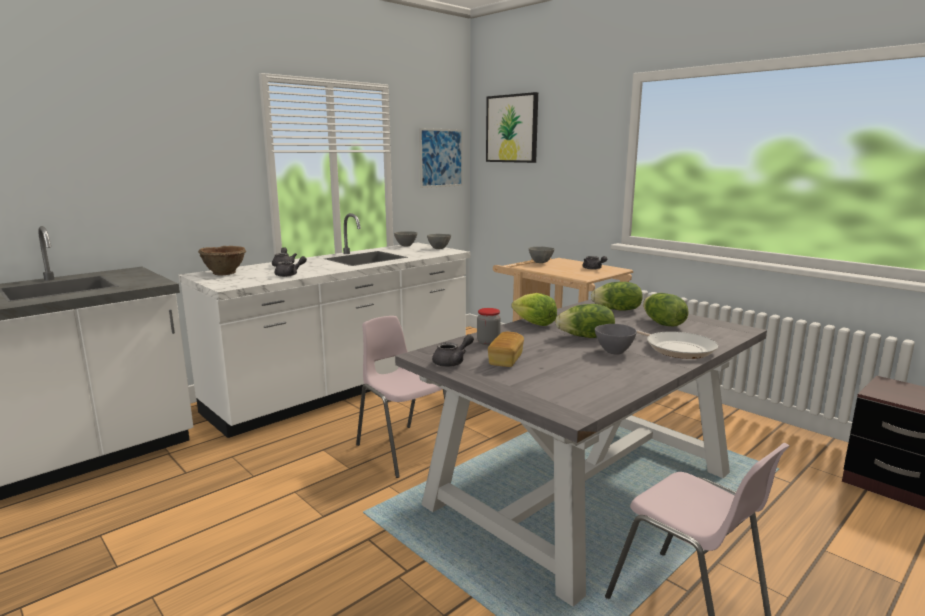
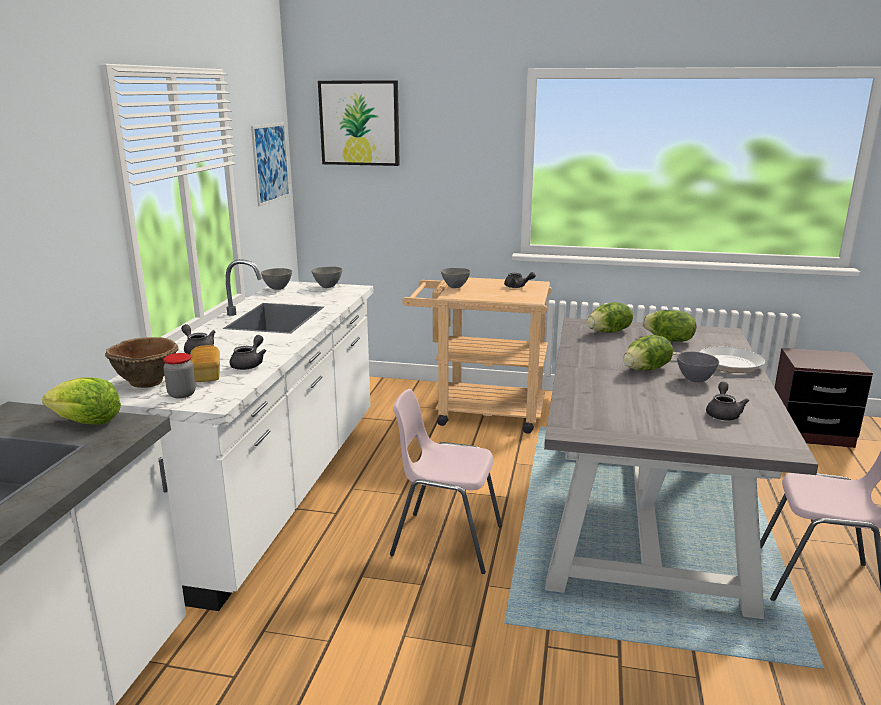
camera: 35 degrees left, 5 degrees up
grey teapot [432,334,474,367] -> grey teapot moved to [706,382,750,420]
jar [477,308,501,345] -> jar moved to [163,353,196,398]
bread [488,332,524,367] -> bread moved to [190,345,220,382]
lettuce [511,293,557,326] -> lettuce moved to [42,377,121,425]

